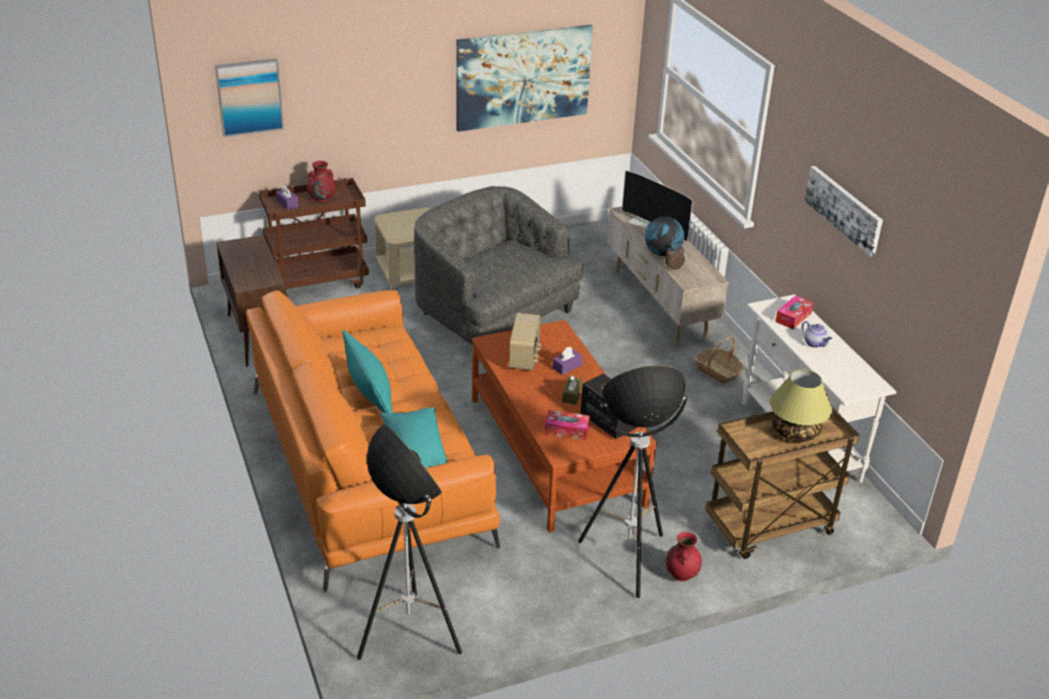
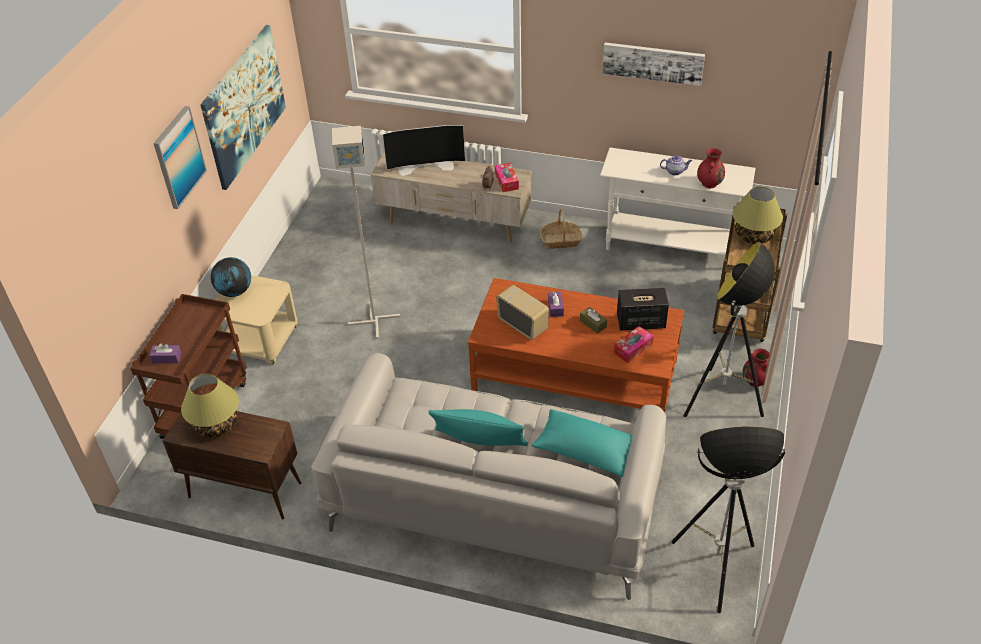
camera: 50 degrees left, 10 degrees up
picture [215,58,284,137] -> picture moved to [153,106,207,209]
orange sofa [246,290,500,592] -> grey sofa [311,353,666,600]
red vase [307,161,335,203] -> red vase moved to [697,148,725,188]
grey armchair [414,186,583,345] -> grey floor lamp [332,126,400,339]
globe [645,216,684,256] -> globe moved to [211,257,251,297]
tissue box [775,295,814,329] -> tissue box moved to [495,163,519,192]
none -> table lamp [181,373,239,437]

